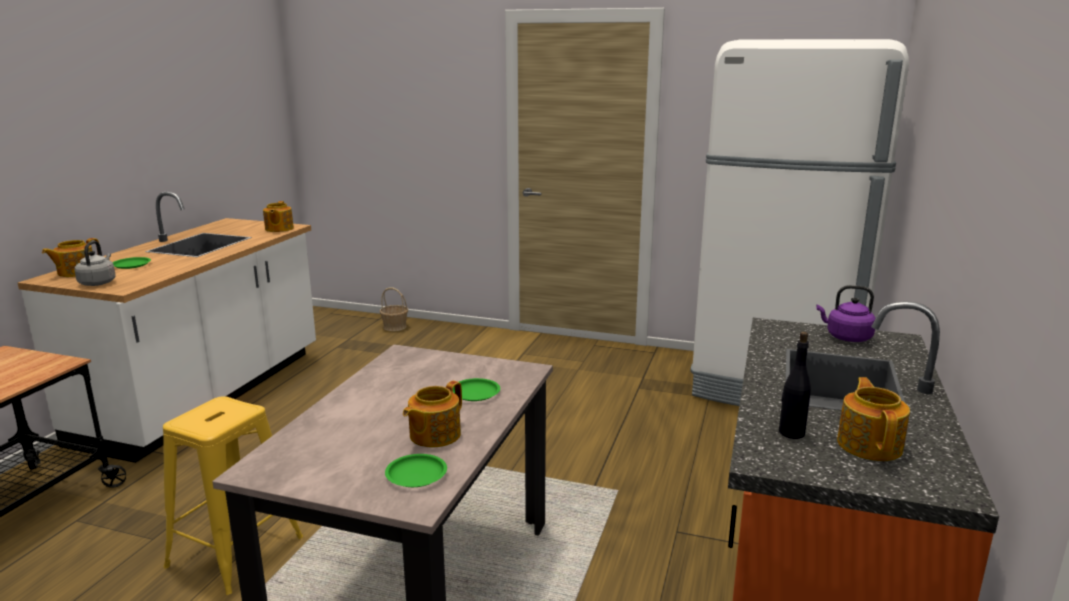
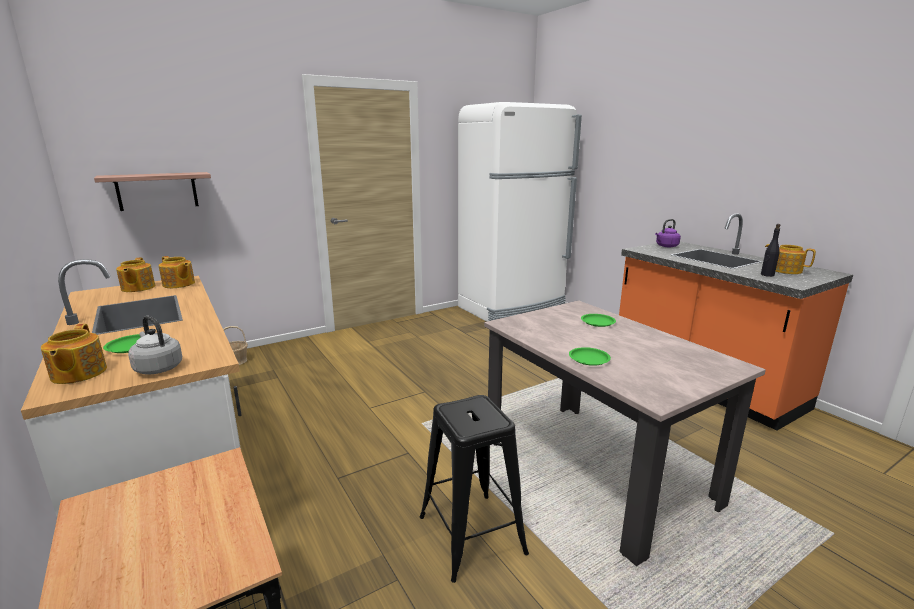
camera: 50 degrees left, 0 degrees up
yellow stool [163,396,303,595] -> black stool [420,395,529,583]
green plate [385,454,447,487] -> green plate moved to [569,347,611,366]
teapot [403,381,462,447] -> teapot moved to [116,258,155,292]
none -> shelf [94,172,211,211]

